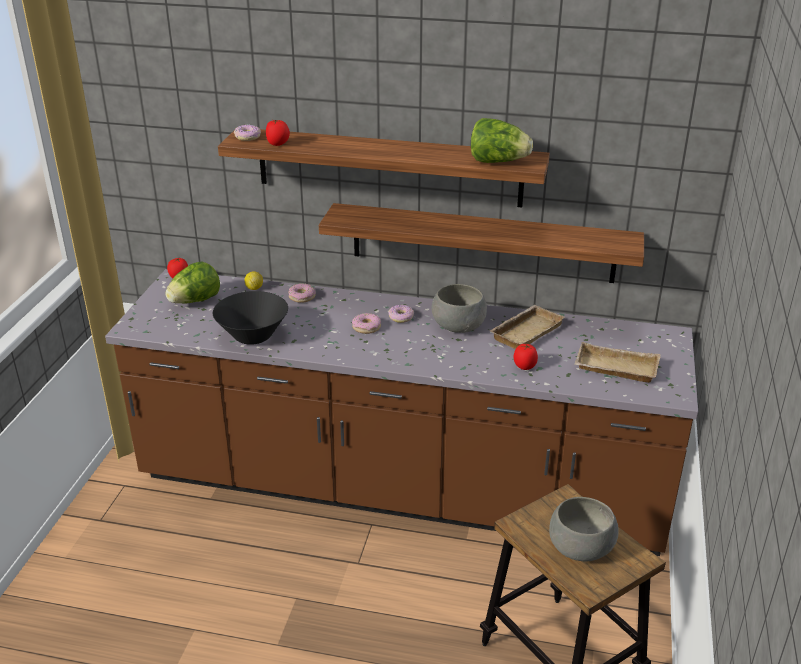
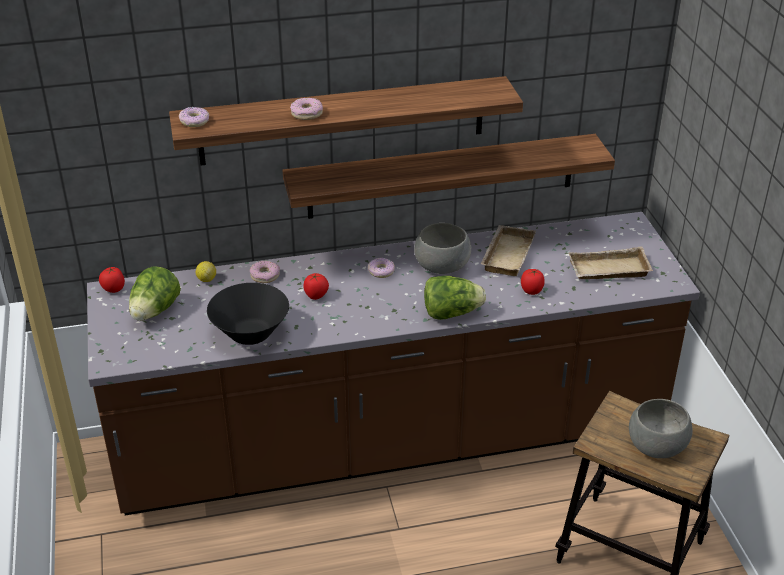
camera: 25 degrees left, 5 degrees up
tomato [266,120,290,146] -> tomato moved to [303,273,329,300]
donut [352,313,381,334] -> donut moved to [290,98,323,120]
lettuce [471,118,533,163] -> lettuce moved to [424,276,486,320]

